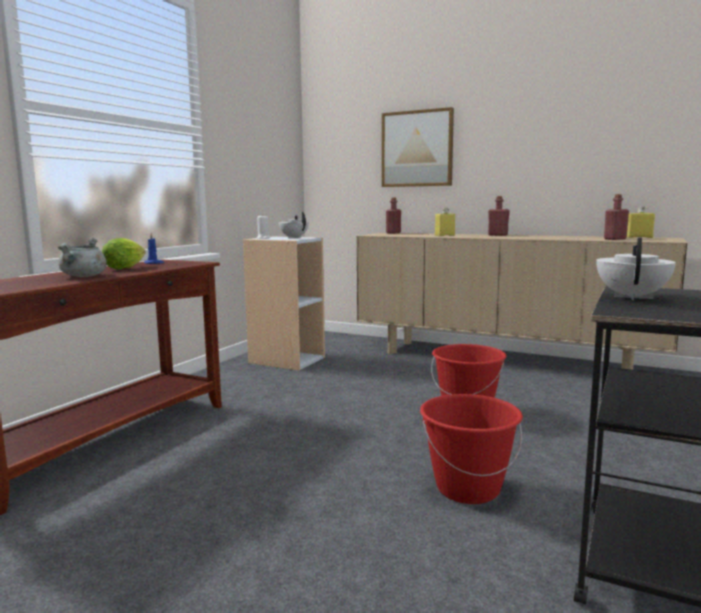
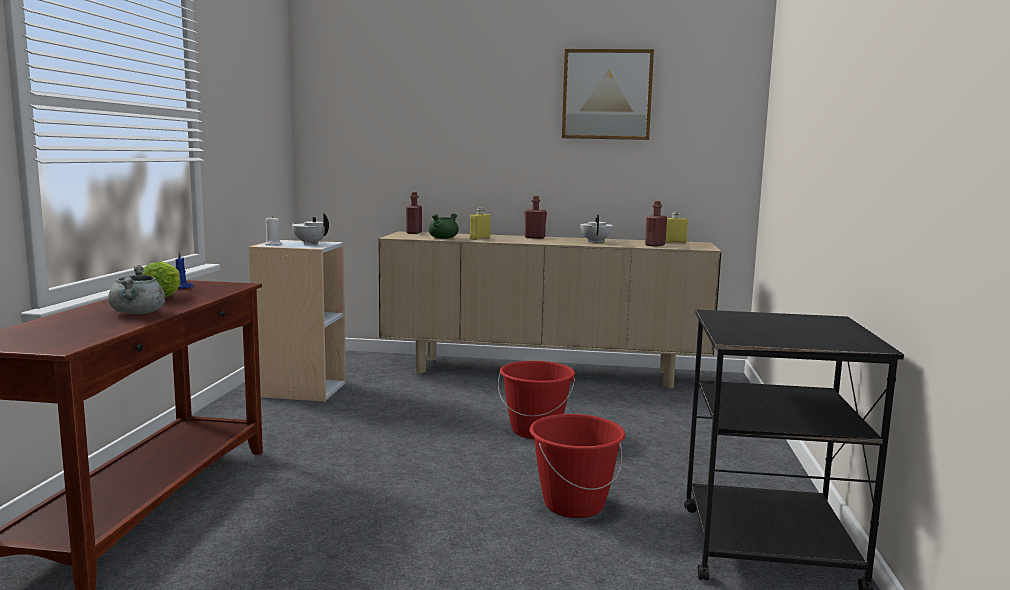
camera: 20 degrees left, 0 degrees up
picture [382,107,454,187] -> picture moved to [562,49,654,140]
white teapot [596,237,676,300] -> white teapot moved to [580,214,613,243]
none -> green cooking pot [428,213,459,239]

